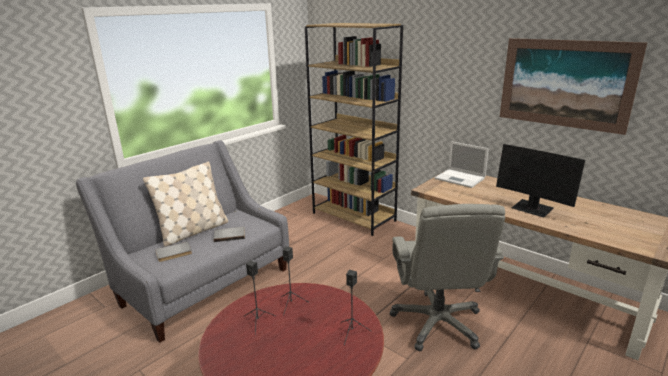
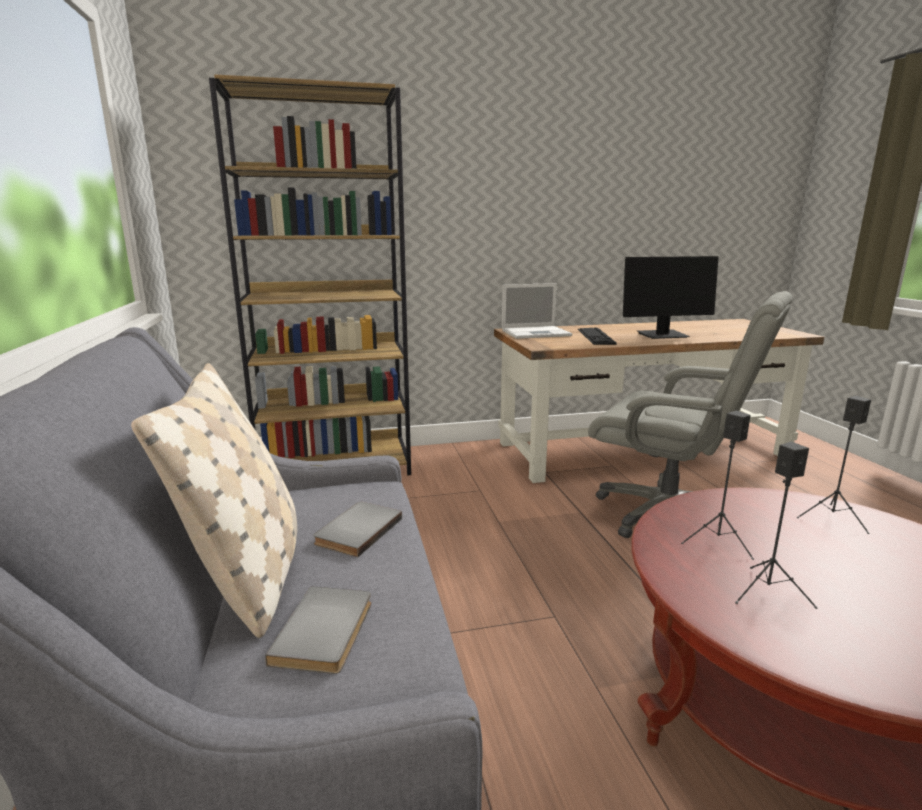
camera: 55 degrees left, 5 degrees down
picture [500,38,647,135] -> none
none -> keyboard [578,327,617,345]

